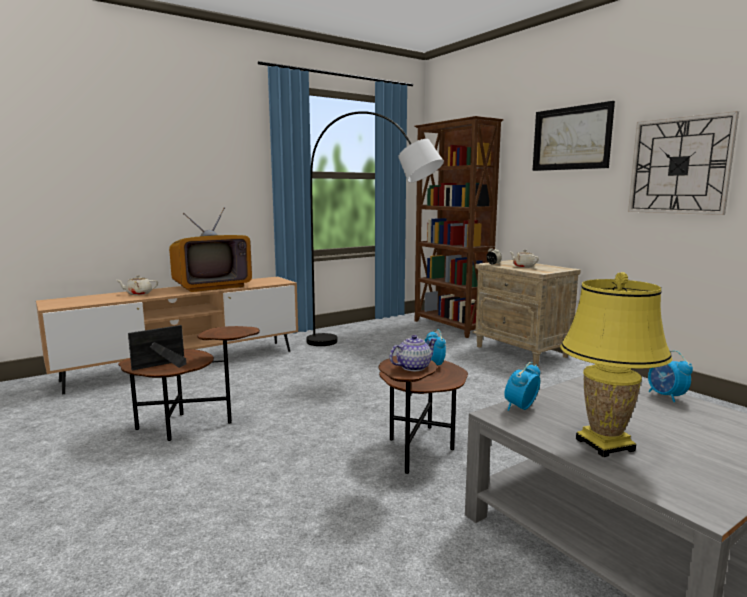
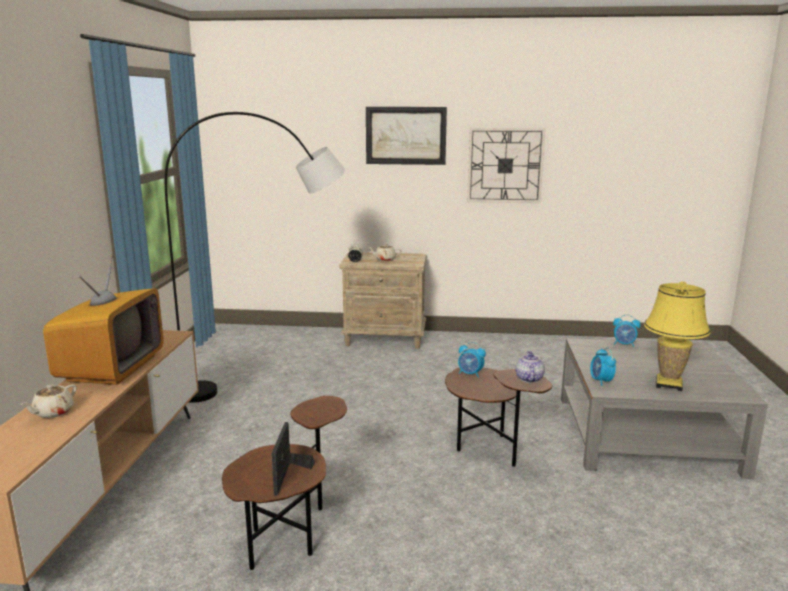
camera: 50 degrees left, 5 degrees up
brown bookcase [414,116,504,338] -> none

